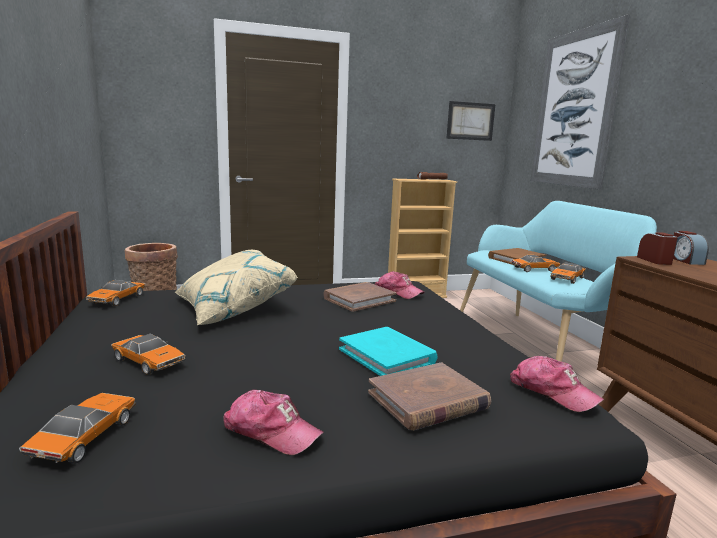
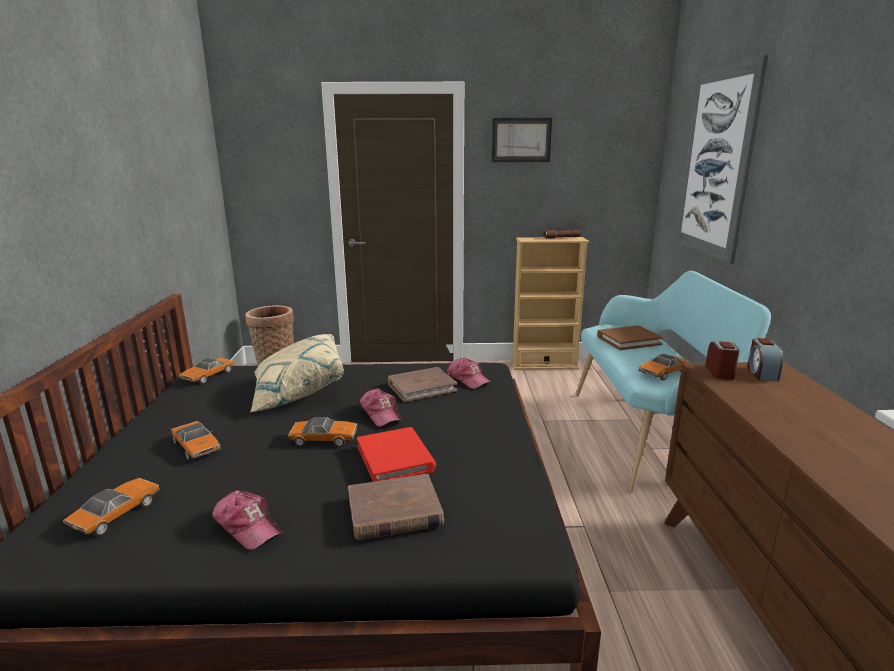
camera: 15 degrees right, 5 degrees up
turquoise book [339,327,438,376] -> red book [357,427,436,482]
picture [446,101,495,141] -> picture moved to [492,118,552,162]
cap [510,356,604,412] -> cap moved to [360,388,403,427]
toy car [511,255,560,272] -> toy car moved to [288,417,358,447]

